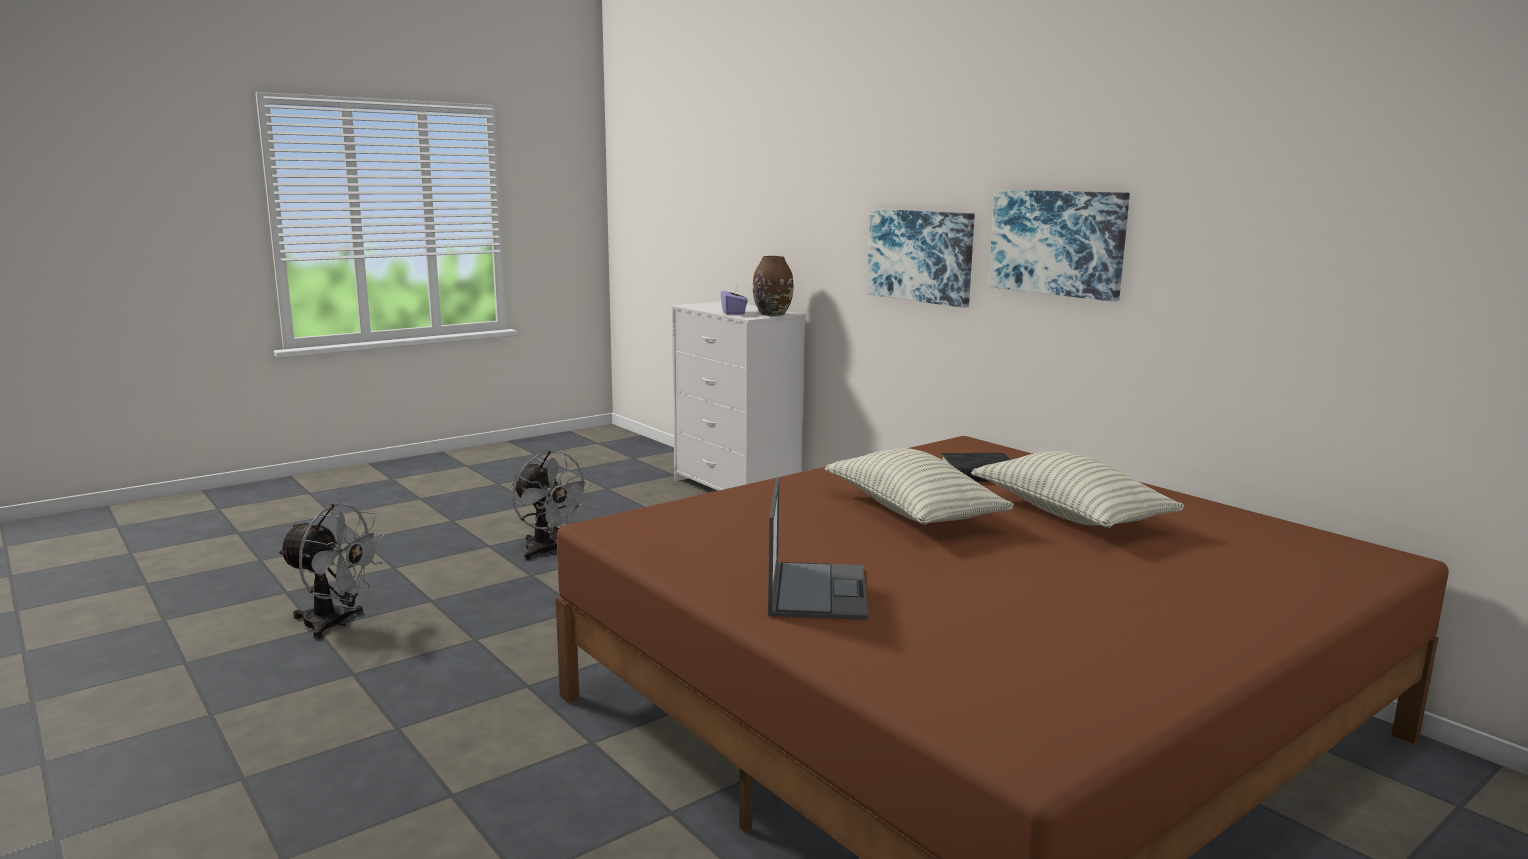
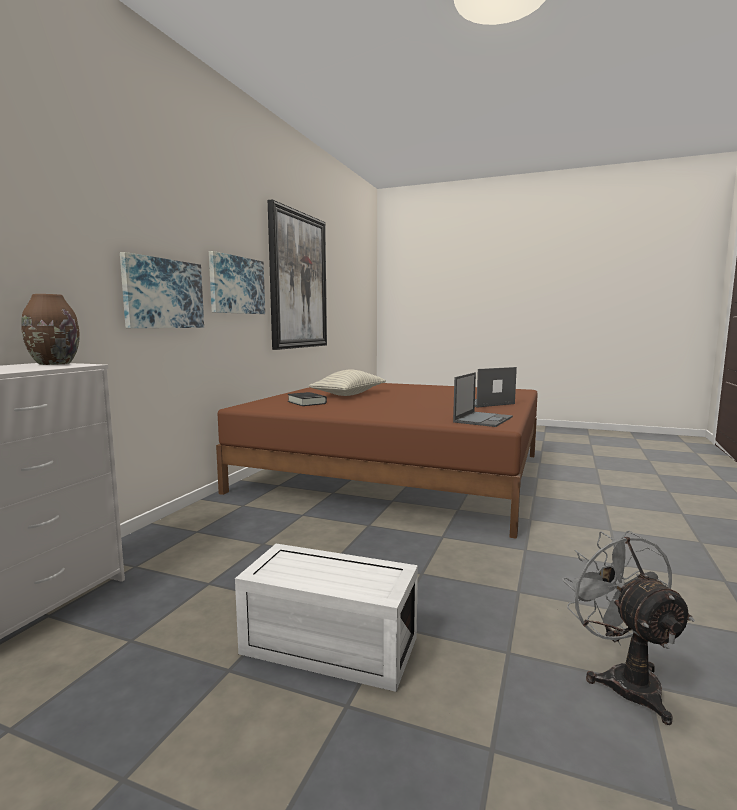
camera: 120 degrees left, 5 degrees down
grey fan [512,451,592,560] -> white storage box [235,544,418,692]
purple tissue box [721,285,748,315] -> none
pillow [825,448,1014,525] -> none
none -> picture [268,199,327,350]
none -> laptop [453,372,513,427]

